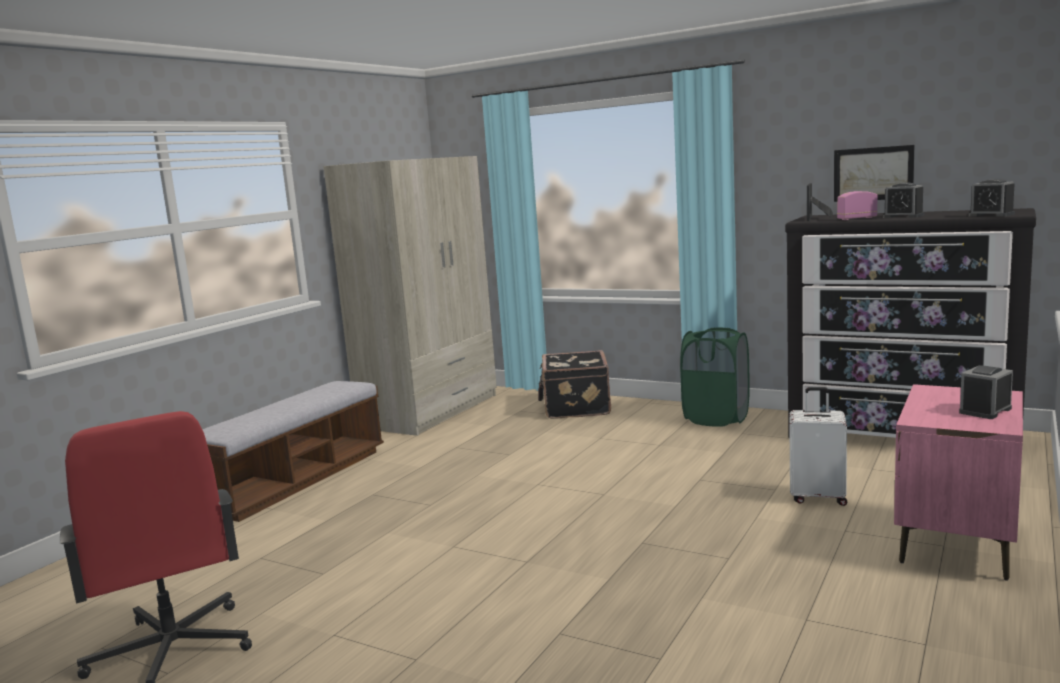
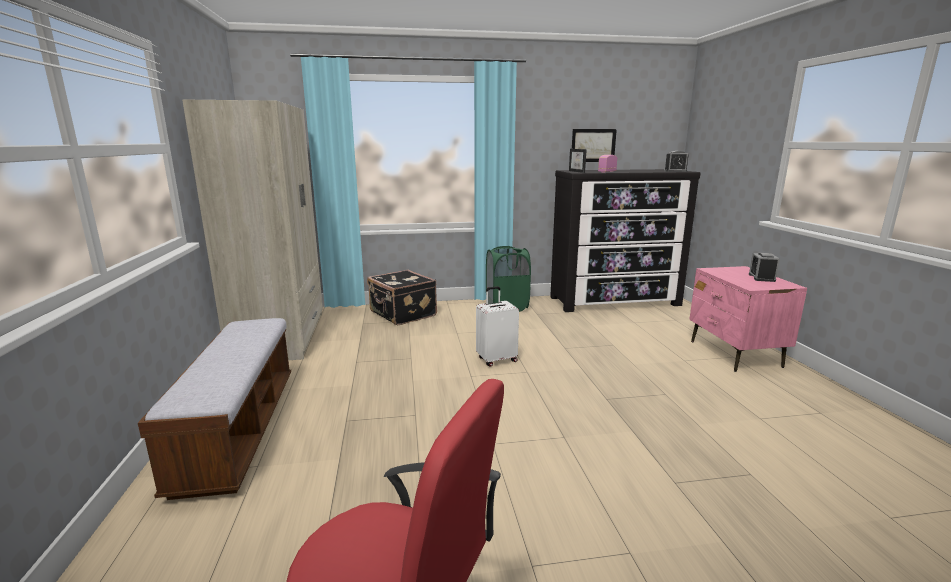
camera: 40 degrees left, 5 degrees up
white suitcase [789,387,847,506] -> white suitcase moved to [476,286,519,367]
alarm clock [883,182,924,218] -> none

